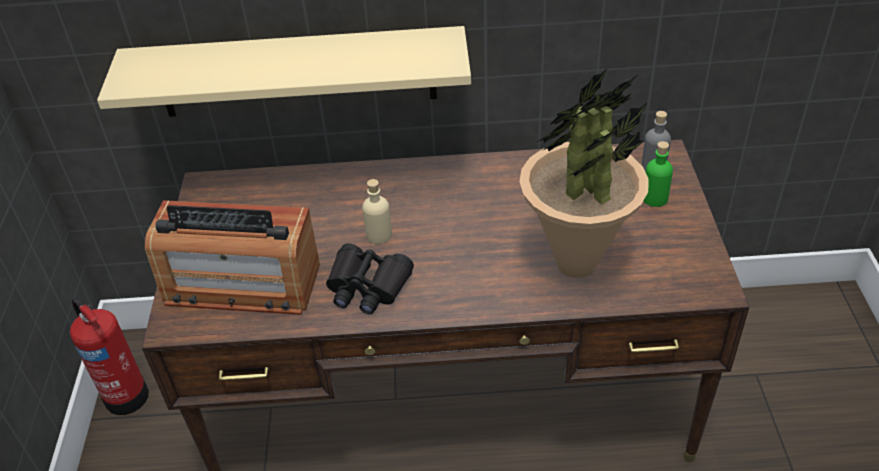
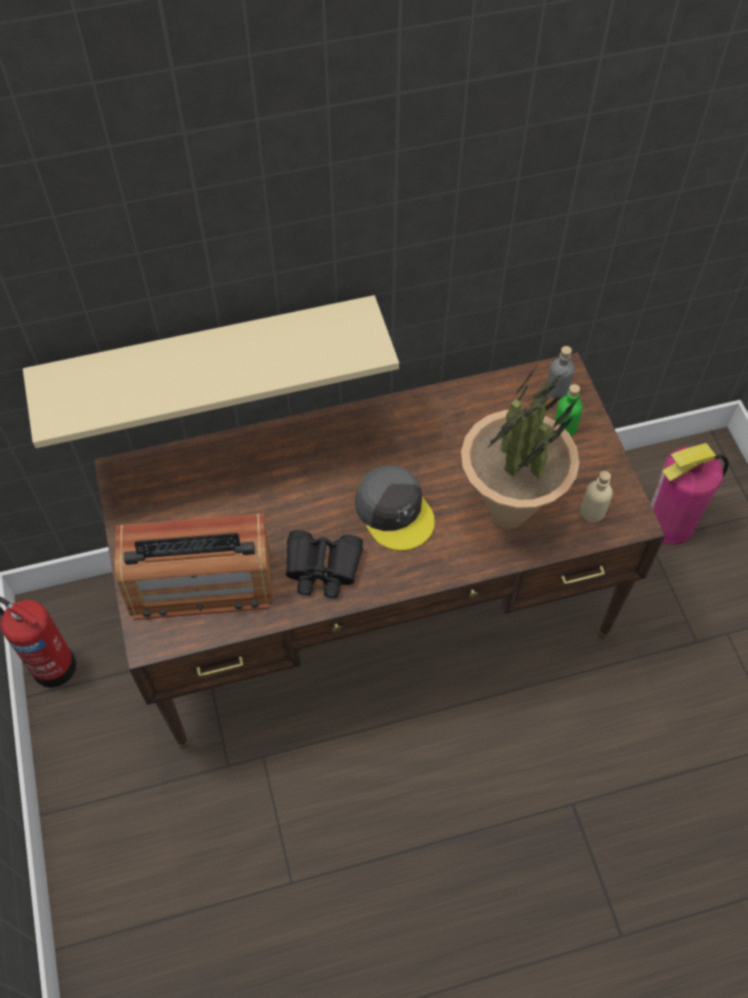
camera: 15 degrees left, 15 degrees up
beige bottle [362,179,392,244] -> beige bottle moved to [580,471,613,522]
none -> grey cap [355,465,435,551]
none -> fire extinguisher [650,443,729,545]

